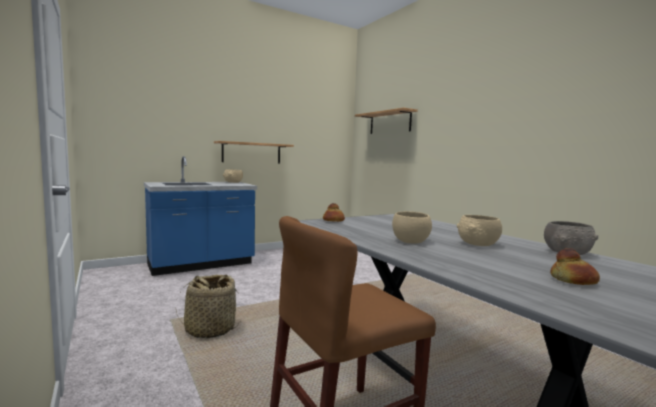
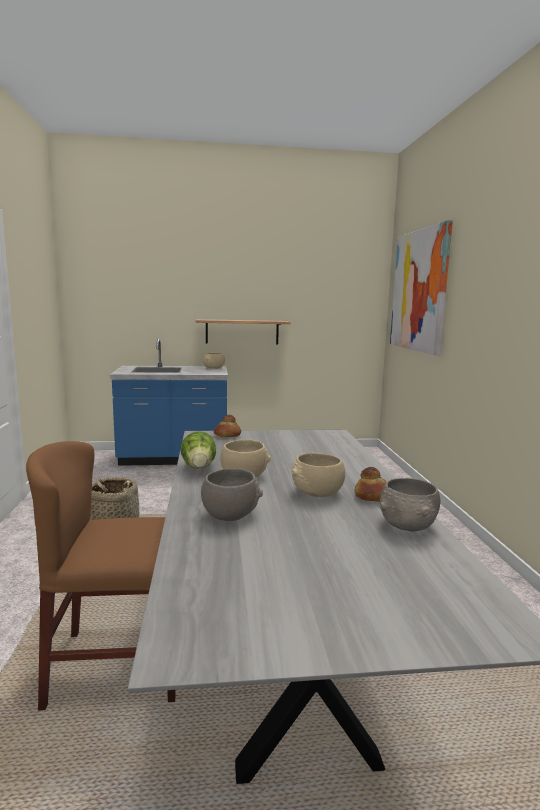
camera: 25 degrees right, 5 degrees up
shelf [355,108,418,134] -> picture [390,220,453,355]
bread [550,248,600,285] -> bread moved to [354,467,386,502]
none -> lettuce [180,431,216,469]
none -> grey bowl [201,468,263,521]

